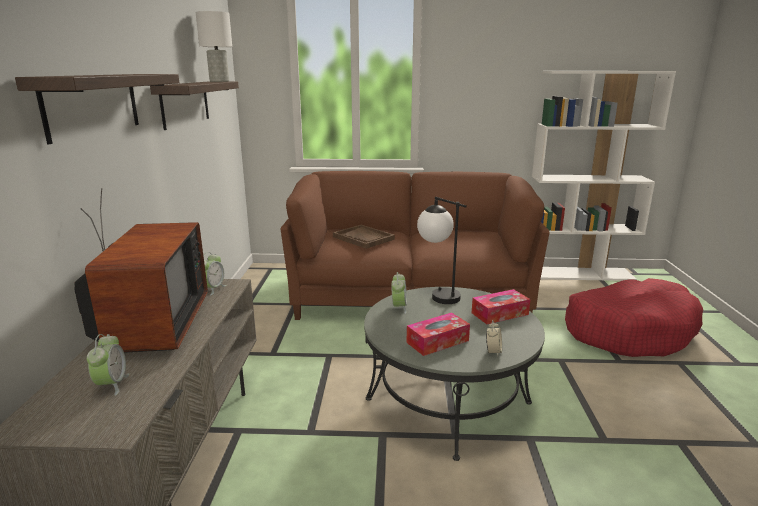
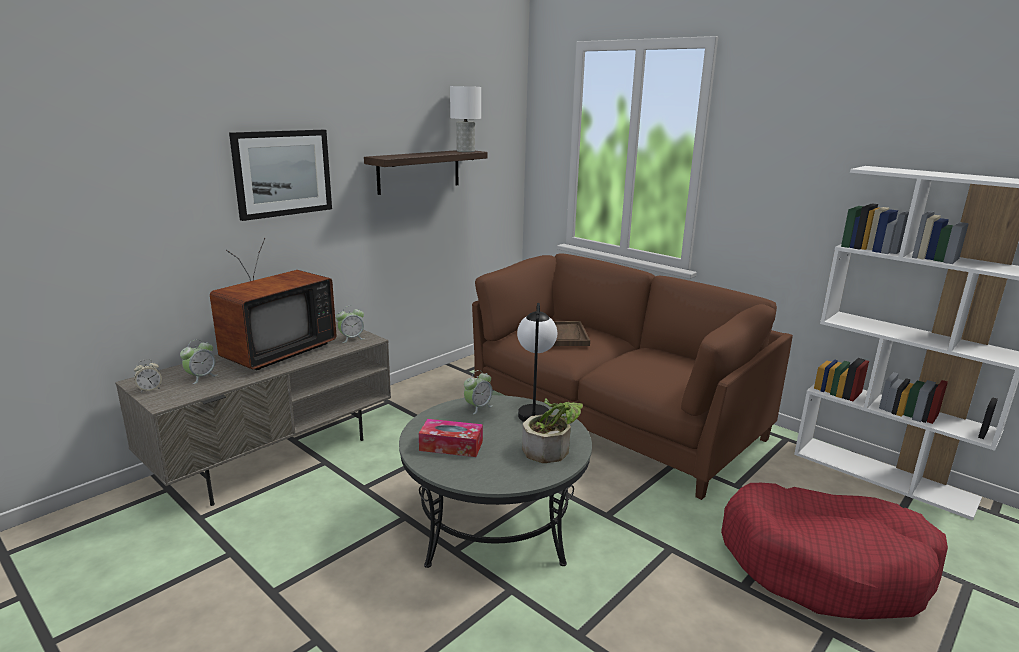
camera: 40 degrees right, 0 degrees up
shelf [15,74,179,144] -> picture [229,130,332,221]
tissue box [472,289,531,324] -> potted plant [522,398,583,463]
alarm clock [486,320,502,357] -> alarm clock moved to [134,359,162,393]

